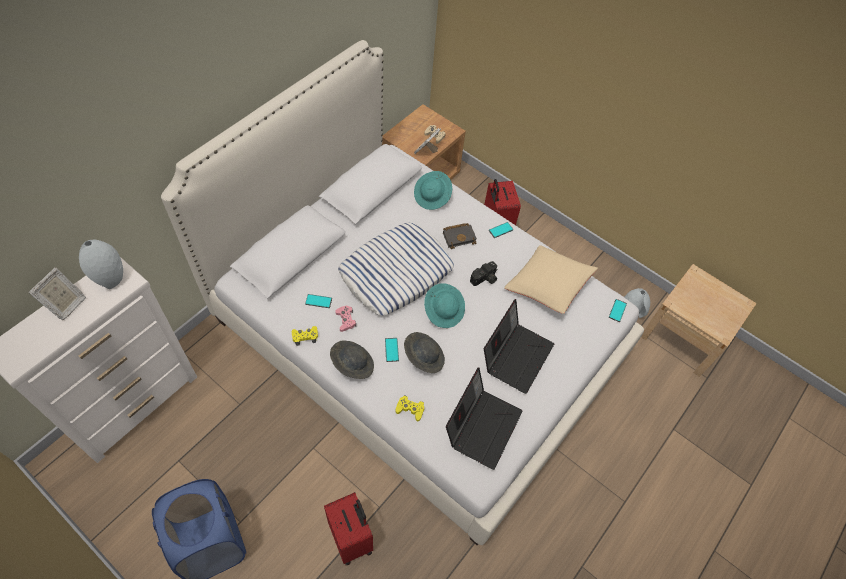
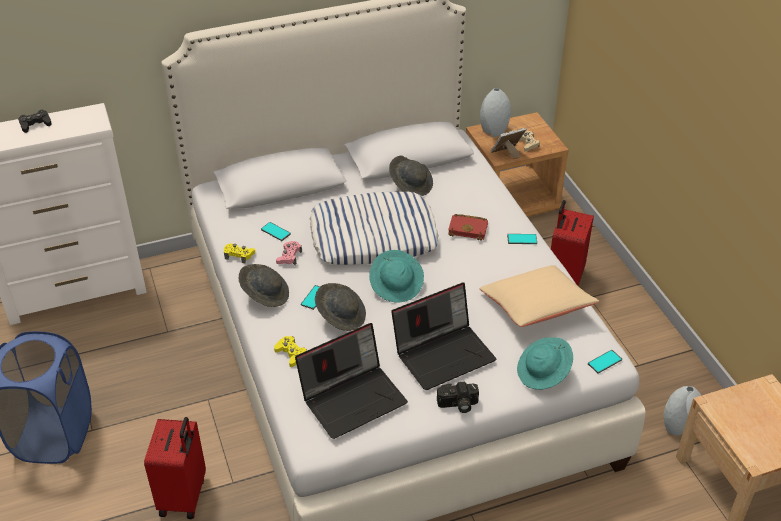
camera: 35 degrees right, 15 degrees down
picture frame [29,268,86,320] -> black game controller [18,110,51,133]
grey vase [79,240,123,289] -> grey vase moved to [480,88,511,137]
turquoise hat [414,171,452,210] -> turquoise hat moved to [517,337,573,390]
black book [443,223,477,249] -> red book [448,214,488,241]
camera [470,261,497,286] -> camera moved to [437,381,479,413]
none -> grey hat [389,156,433,196]

